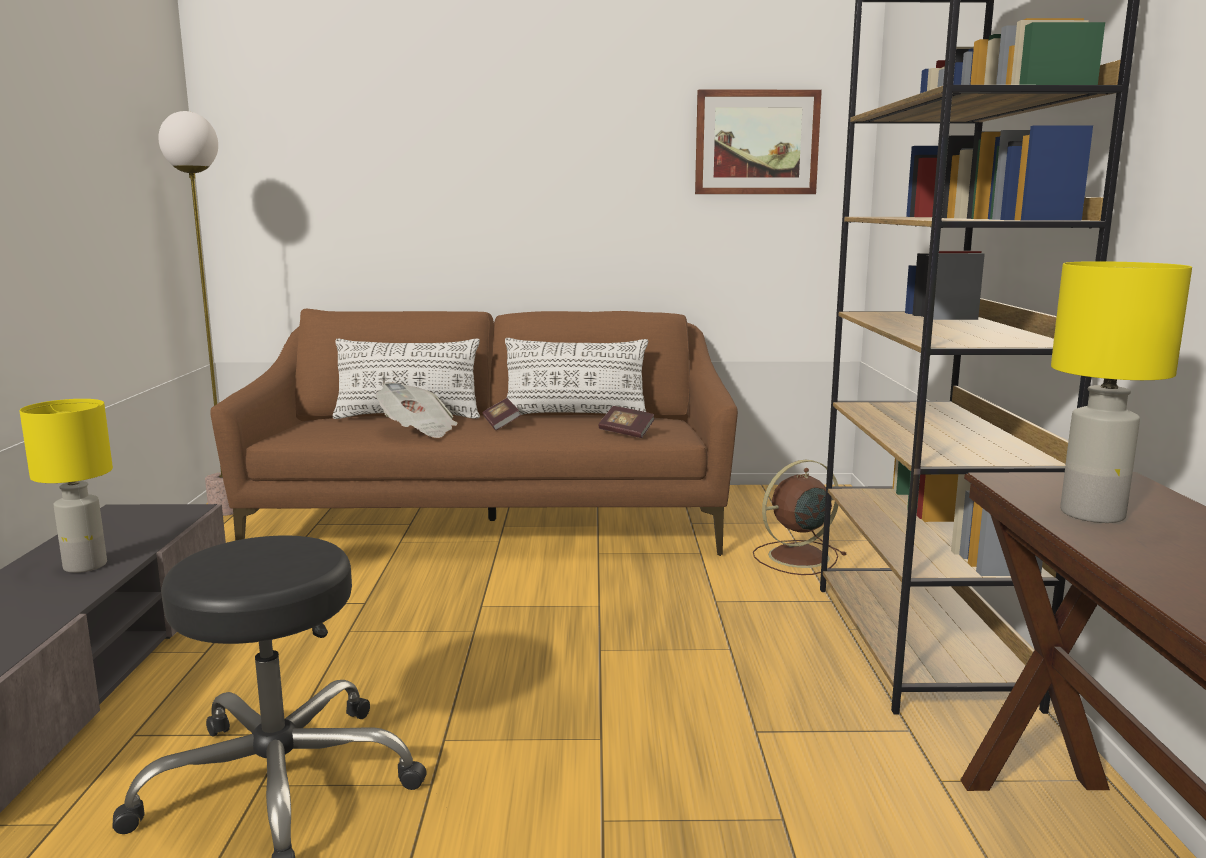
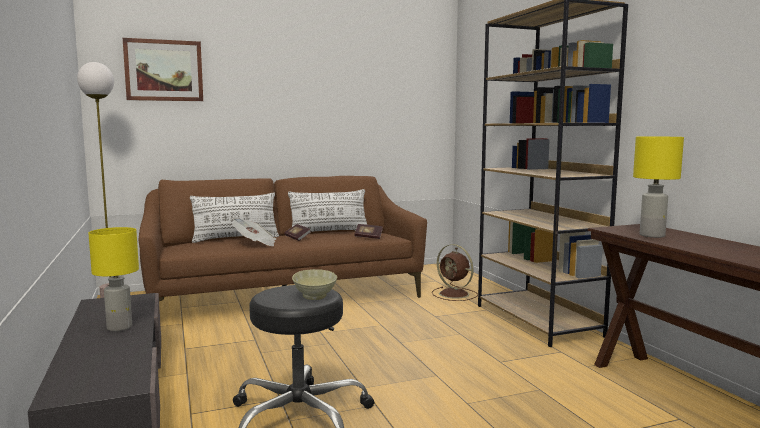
camera: 20 degrees left, 5 degrees down
picture [695,90,822,194] -> picture moved to [123,38,203,101]
brown fan [753,460,847,575] -> brown fan turned 90 degrees counterclockwise [432,244,478,301]
none -> beige bowl [292,269,337,300]

